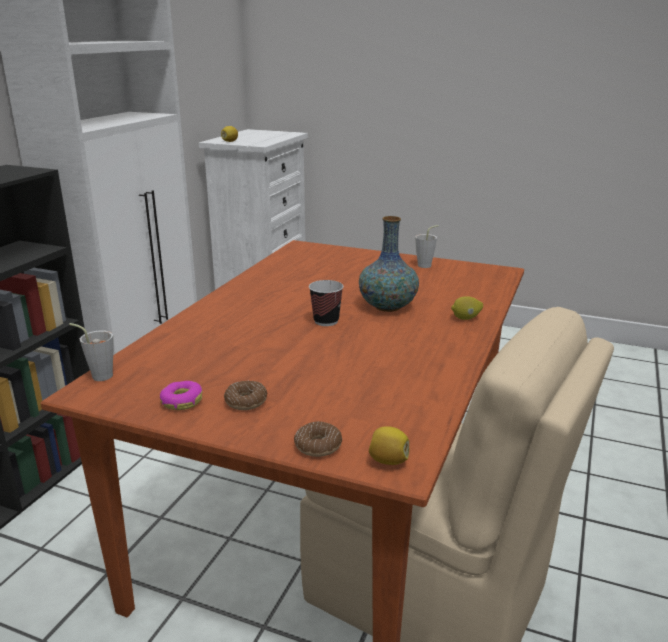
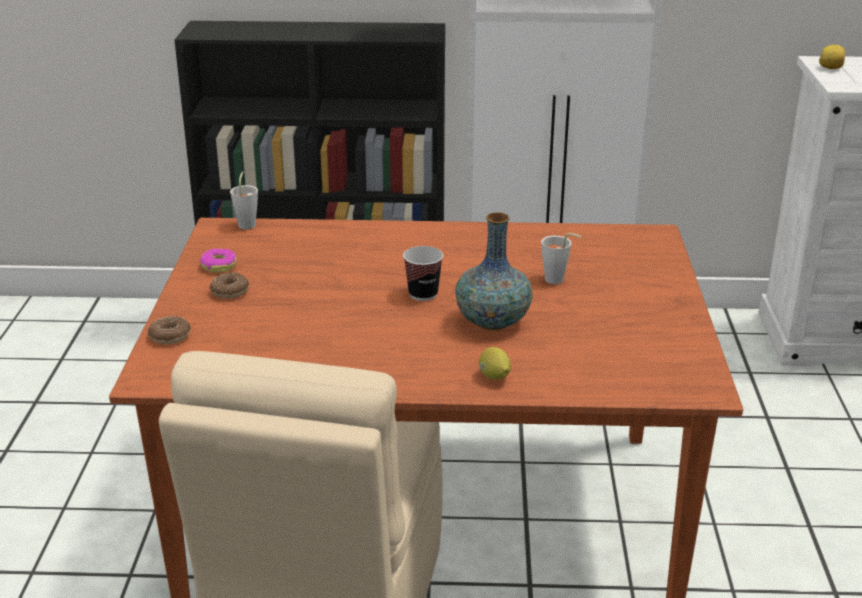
camera: 70 degrees right, 5 degrees up
lemon [369,426,409,465] -> none
grey cup [415,225,439,268] -> grey cup moved to [541,233,582,284]

